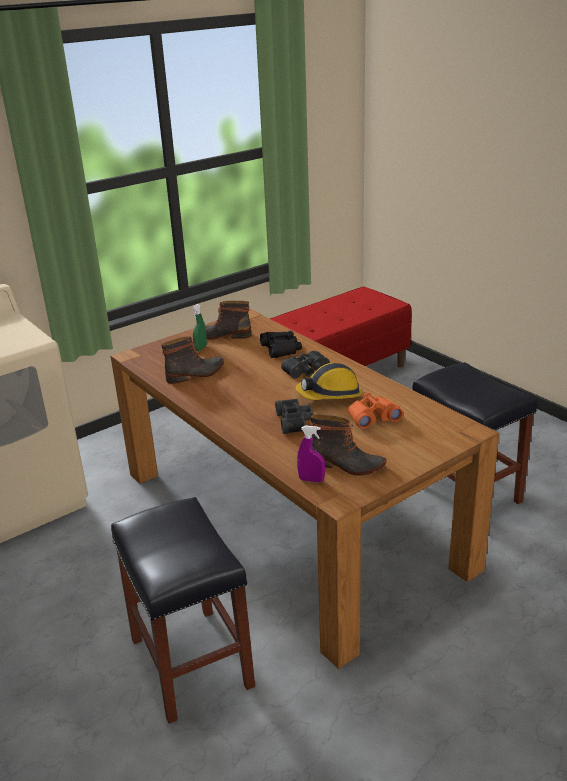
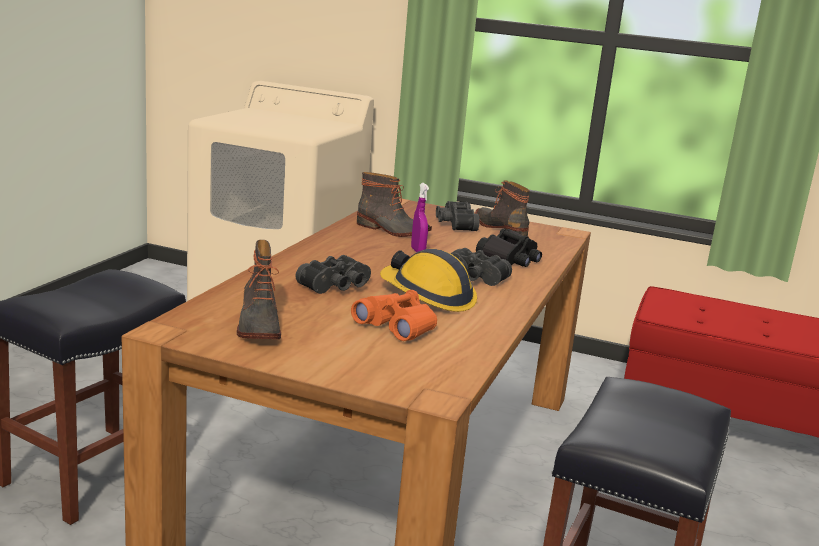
camera: 55 degrees right, 10 degrees down
green spray bottle [192,304,207,351] -> black binoculars [436,201,479,231]
purple spray bottle [297,425,325,482] -> purple spray bottle moved to [411,183,429,252]

